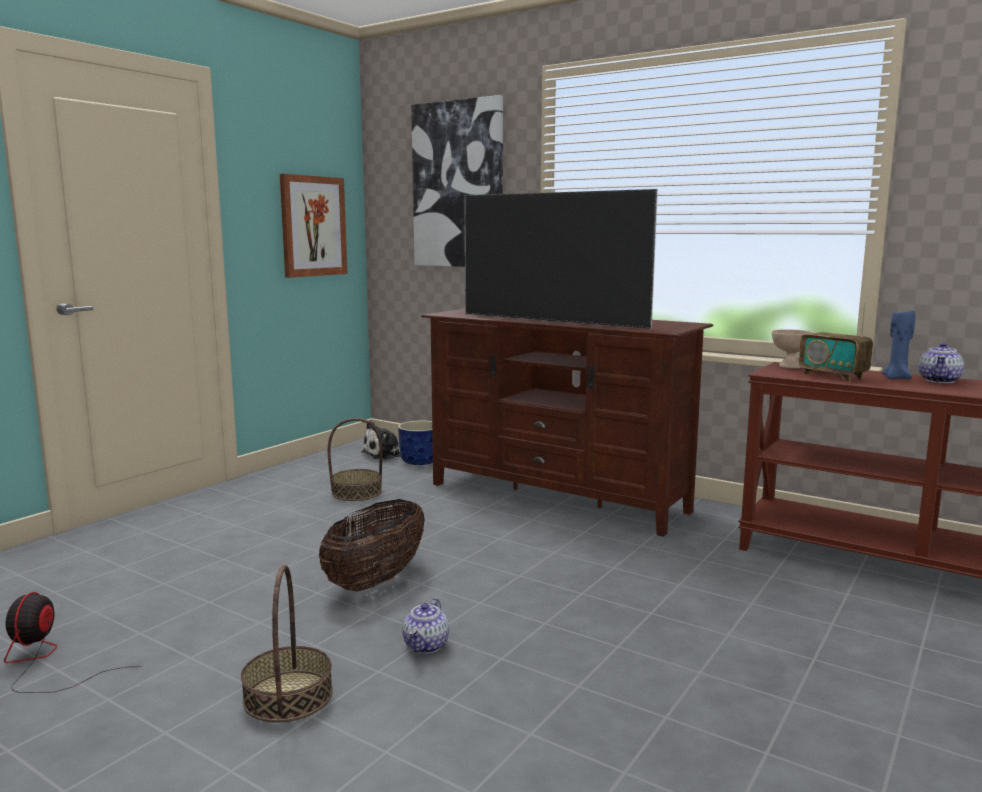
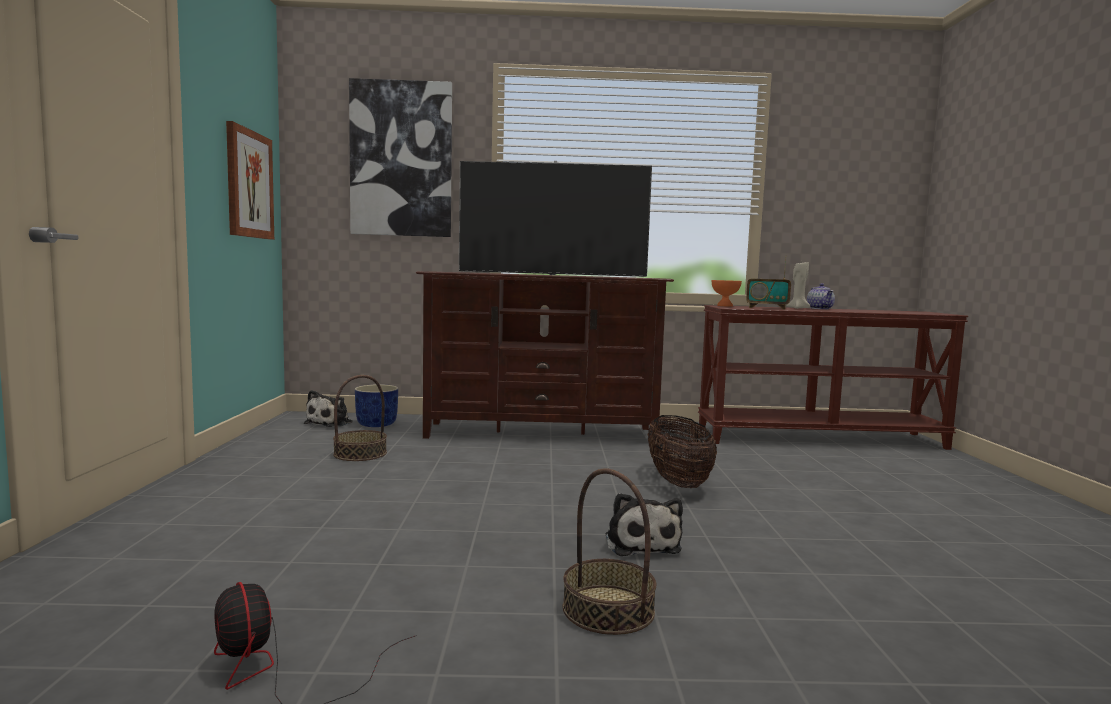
camera: 35 degrees left, 5 degrees down
basket [319,499,425,591] -> basket moved to [648,415,717,488]
teapot [403,598,449,653] -> plush toy [606,493,683,556]
beige bowl [772,329,814,368] -> orange bowl [712,280,742,307]
blue candle [881,311,915,379] -> beige candle [786,261,810,309]

